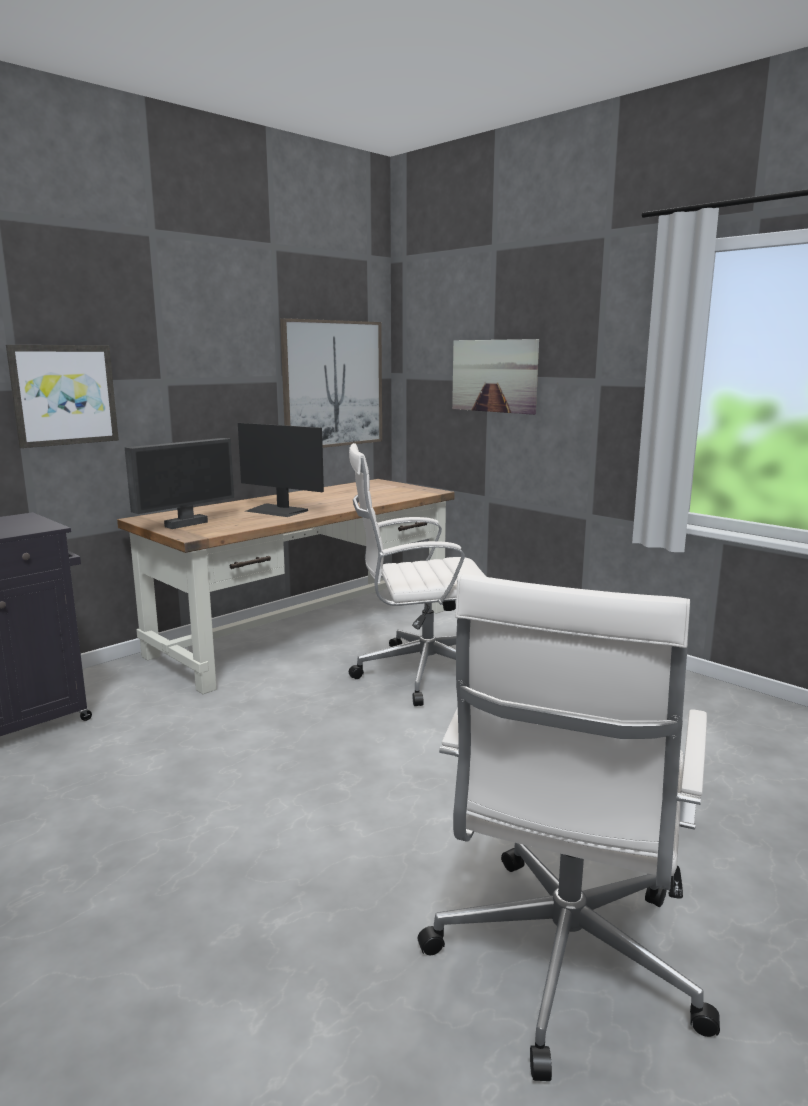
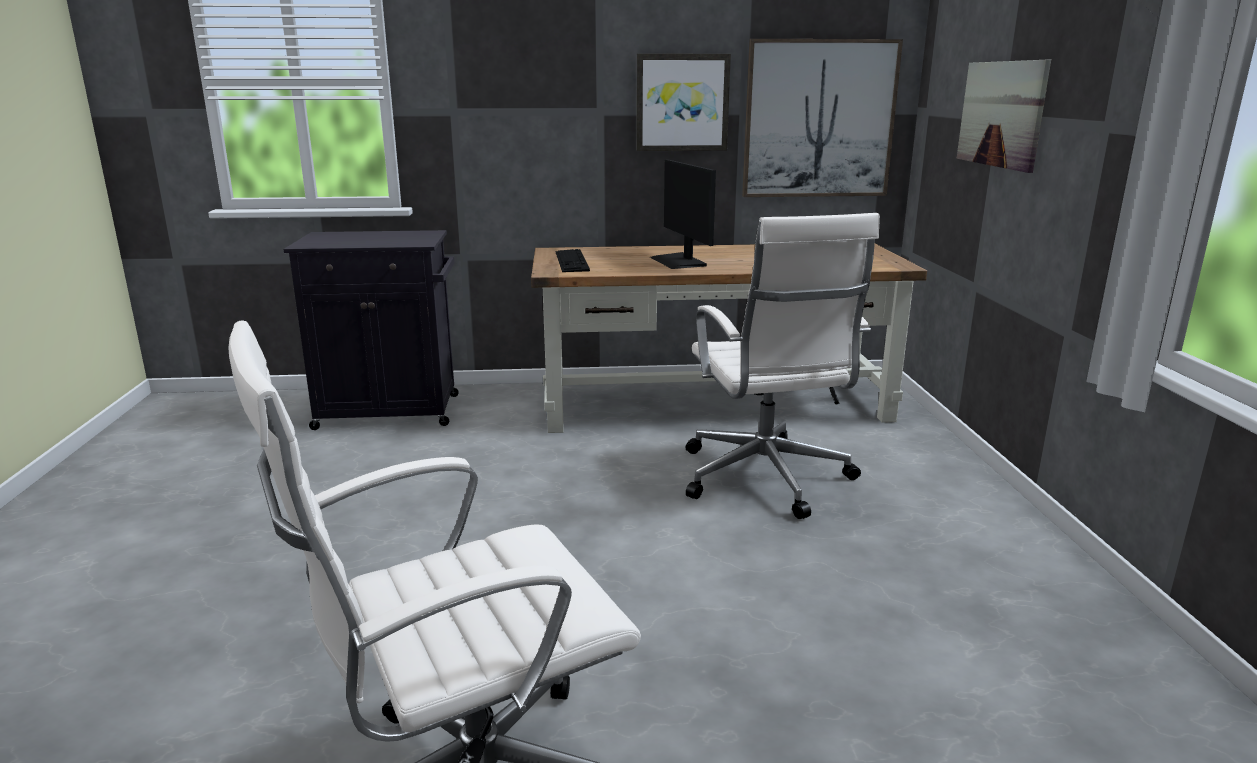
camera: 40 degrees right, 5 degrees up
picture [6,345,119,448] -> picture moved to [636,53,731,151]
monitor [125,438,234,529] -> keyboard [555,249,590,272]
white office chair [349,443,486,706] -> white office chair turned 135 degrees counterclockwise [685,213,880,519]

